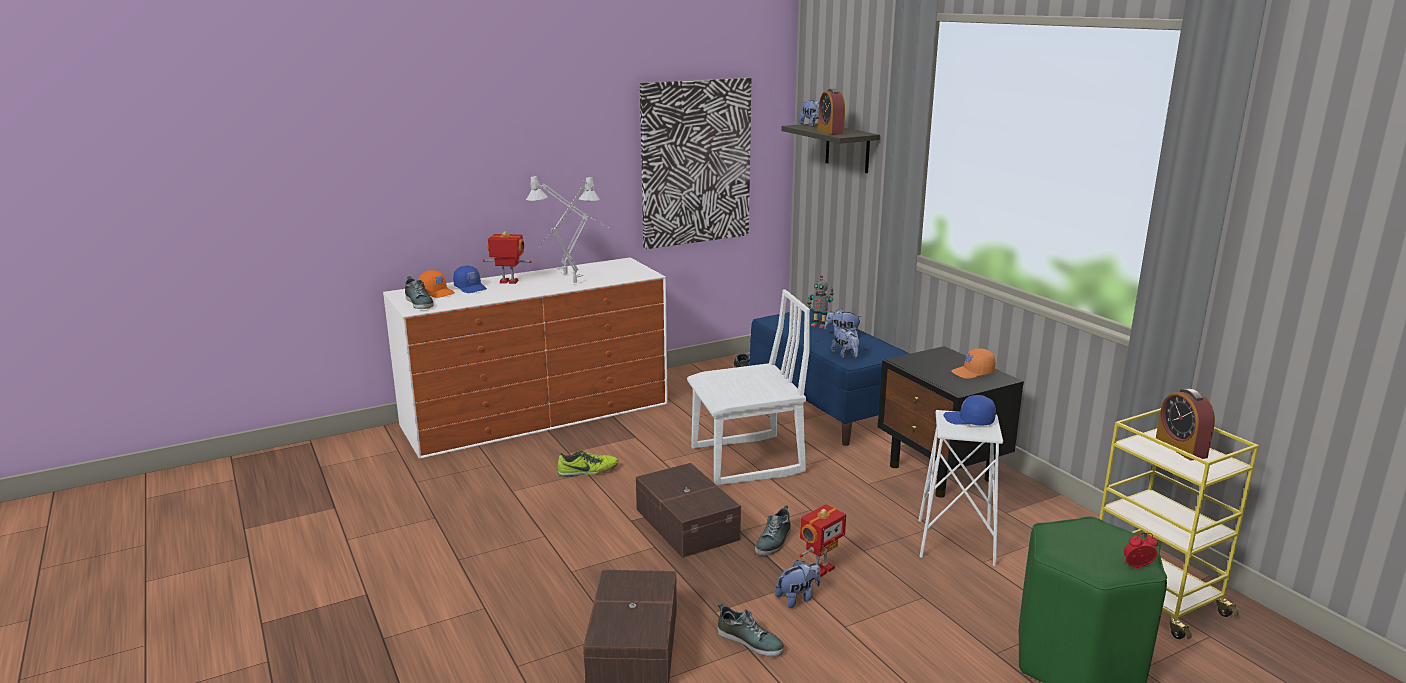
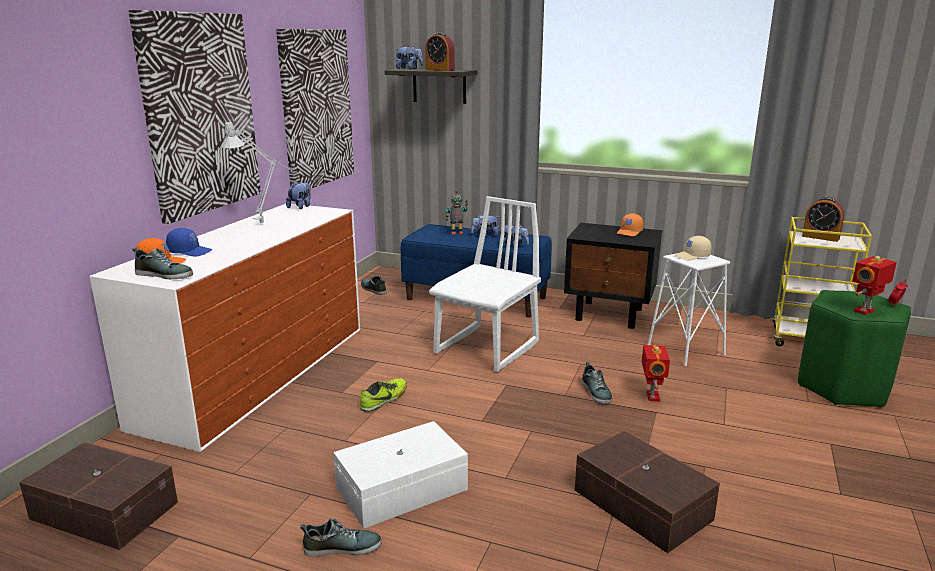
camera: 40 degrees left, 0 degrees up
toy robot [482,231,532,284] -> toy robot moved to [852,256,897,315]
grey table lamp [537,176,600,283] -> none
brown storage box [636,463,741,558] -> brown storage box moved to [19,442,178,550]
shoe [718,603,784,657] -> shoe moved to [300,518,382,557]
plush toy [775,560,820,608] -> plush toy moved to [286,181,311,209]
blue cap [944,395,996,426] -> beige cap [675,236,712,260]
none -> picture [129,10,261,224]
none -> white storage box [333,421,468,529]

